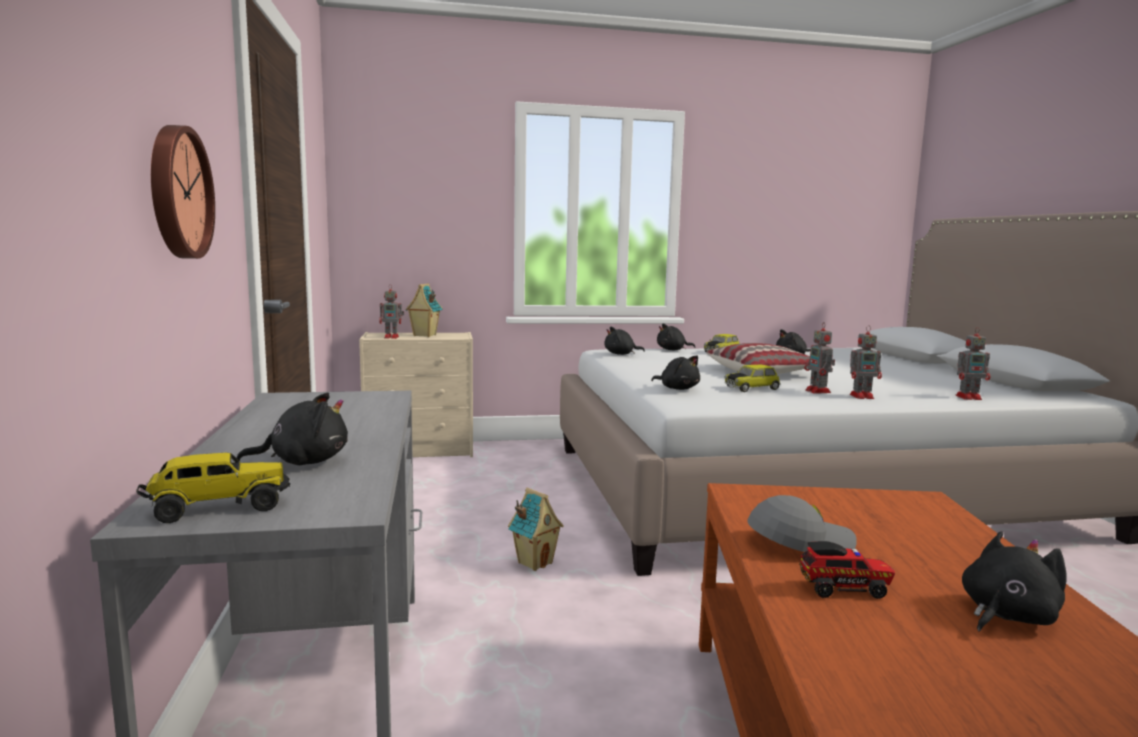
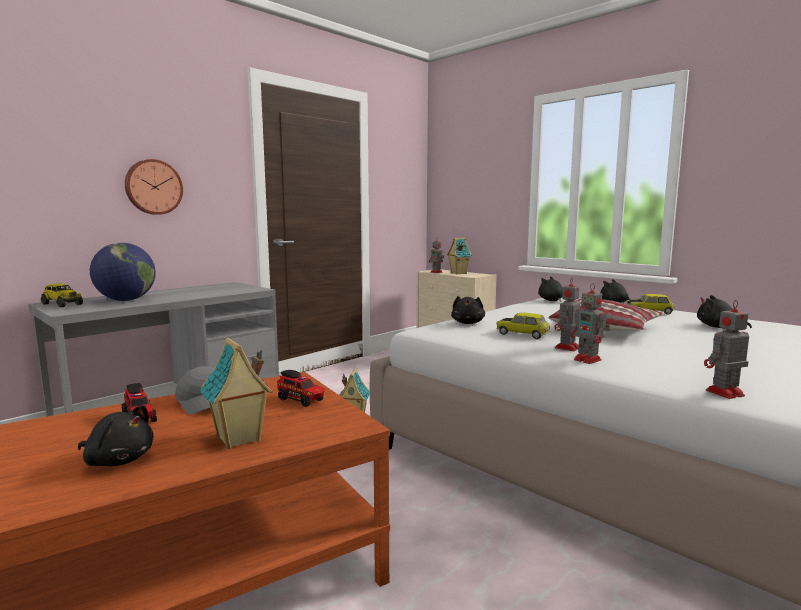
camera: 55 degrees right, 0 degrees up
black plush toy [236,393,348,465] -> globe [90,243,156,301]
toy robot [956,327,990,400] -> toy robot turned 105 degrees clockwise [704,300,749,399]
none -> toy house [200,337,273,449]
none -> toy truck [277,370,325,407]

